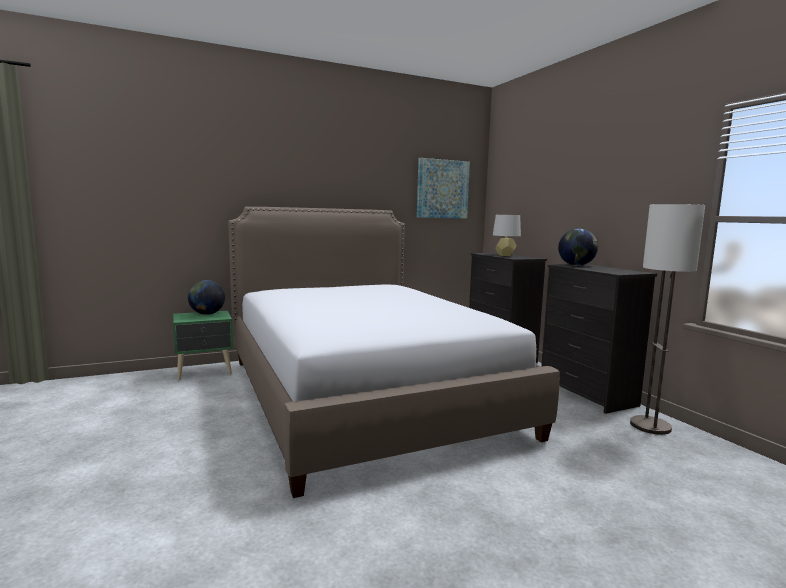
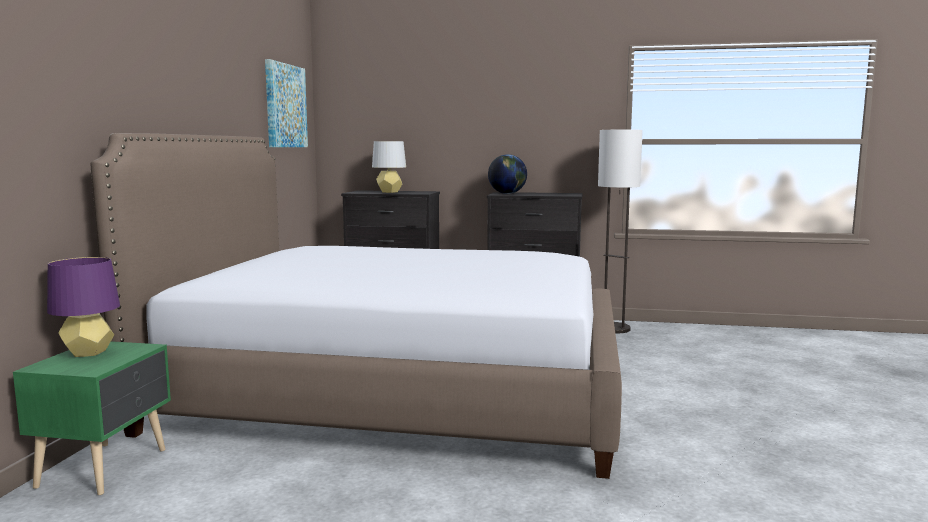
camera: 55 degrees left, 0 degrees up
globe [188,280,225,315] -> purple table lamp [47,257,120,357]

